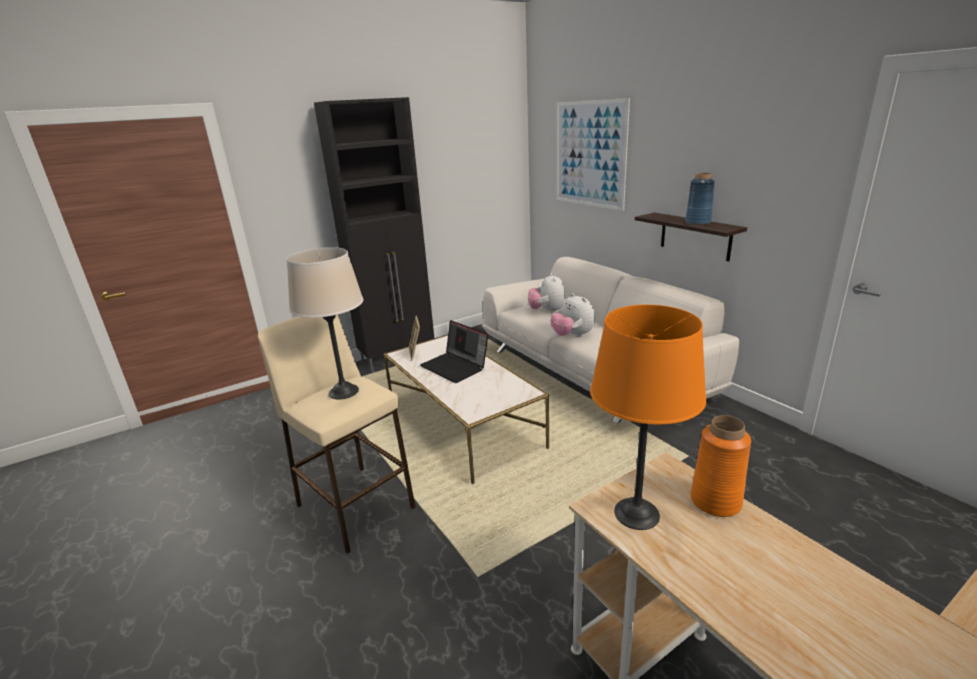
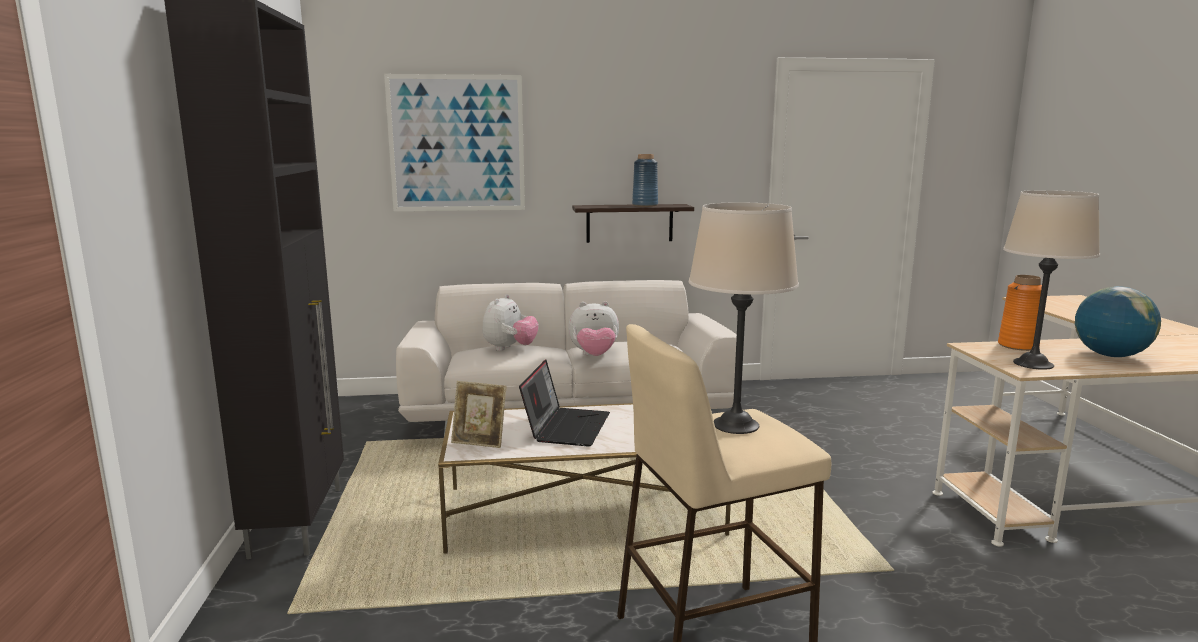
camera: 65 degrees left, 10 degrees down
laptop [420,320,488,383] -> laptop turned 60 degrees counterclockwise [519,359,610,446]
plush toy [528,273,566,314] -> plush toy turned 90 degrees counterclockwise [482,294,539,351]
orange table lamp [590,305,707,530] -> beige table lamp [1003,190,1100,370]
none -> globe [1075,286,1161,357]

